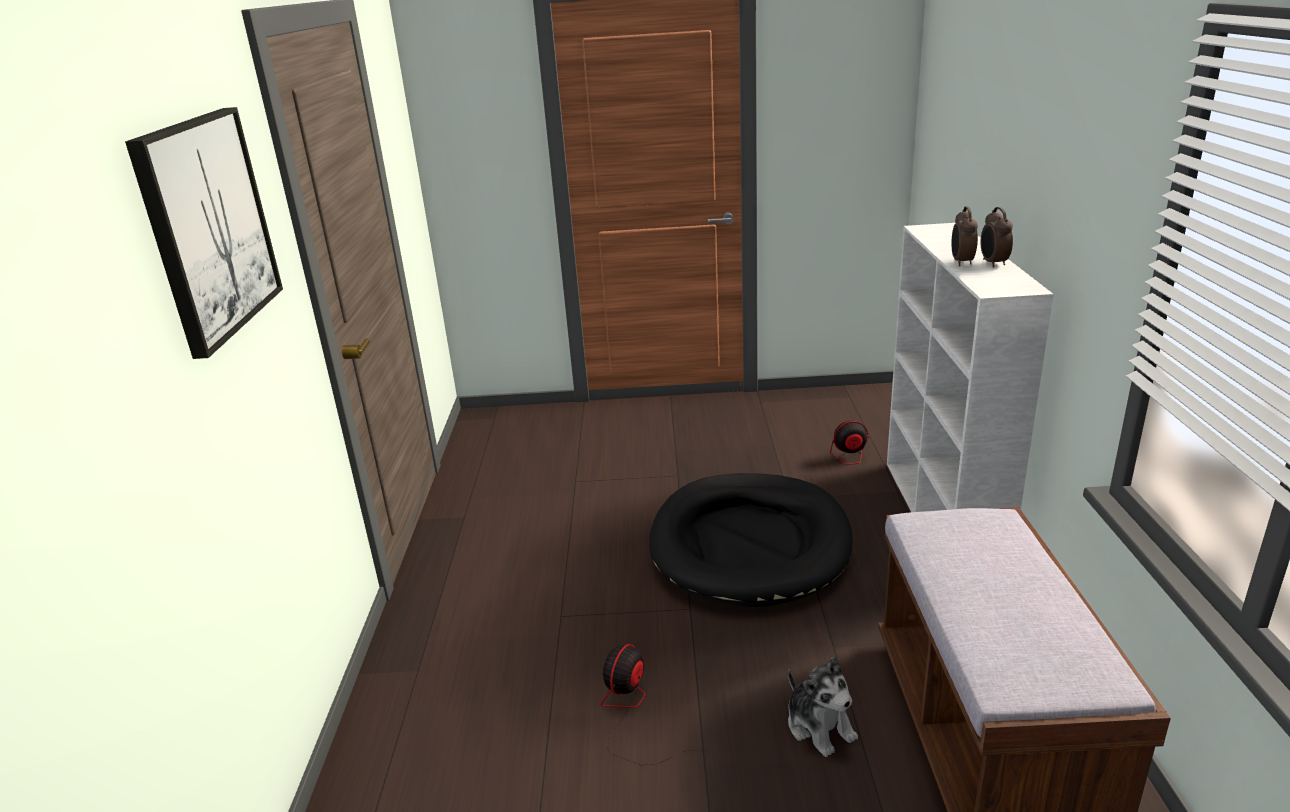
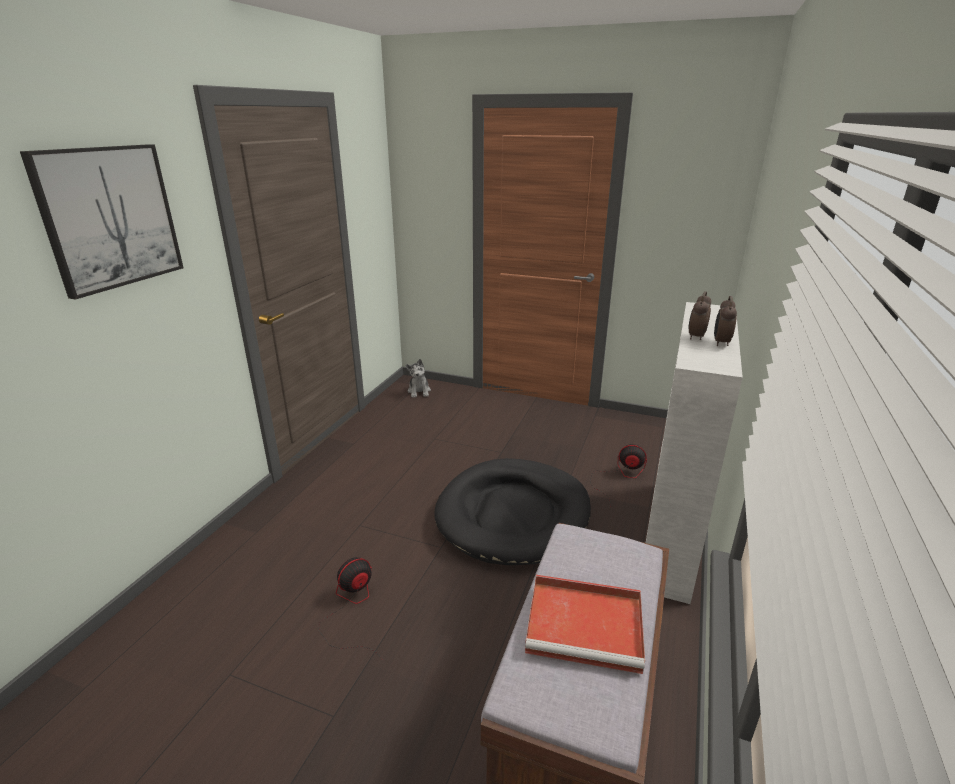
camera: 20 degrees right, 0 degrees up
plush toy [788,657,858,757] -> plush toy moved to [406,359,431,398]
none -> red tray [525,575,645,674]

